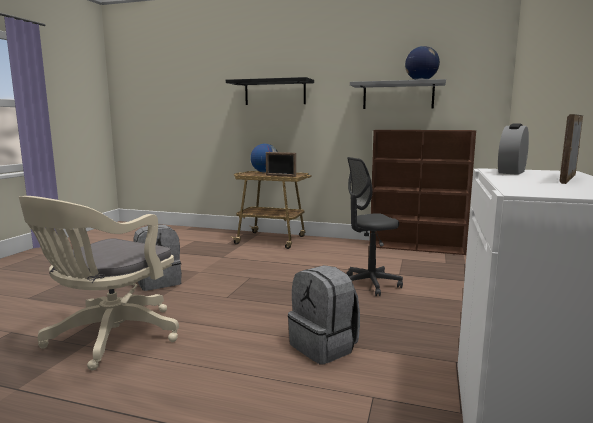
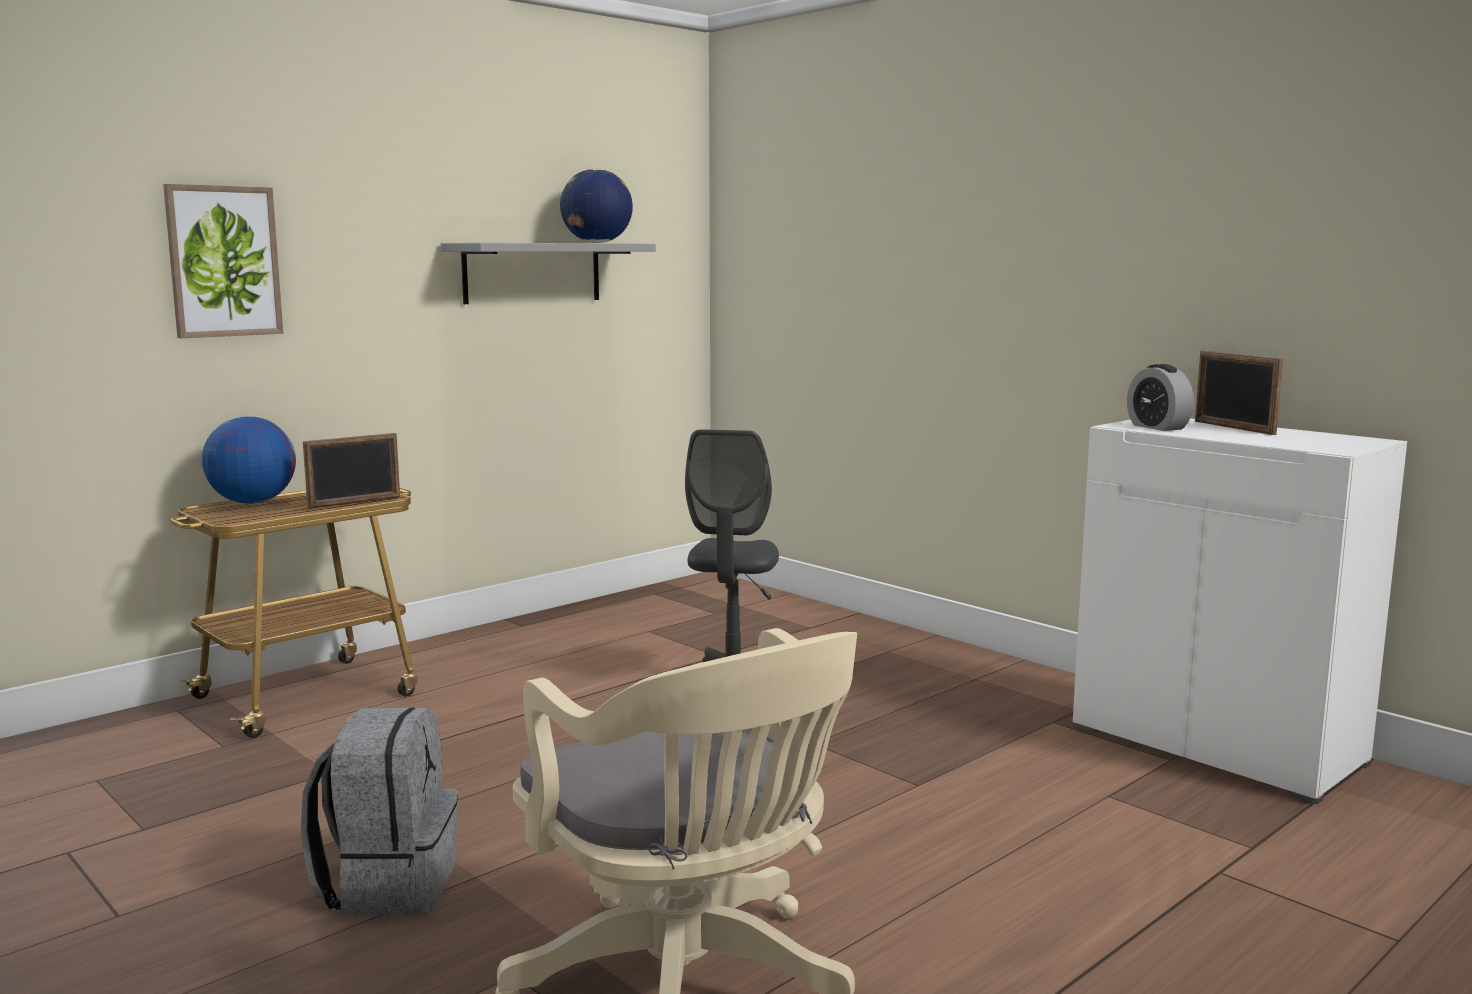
camera: 60 degrees left, 0 degrees up
black shelf [226,77,314,105] -> picture [163,184,283,338]
grey backpack [288,265,360,364] -> none
brown bookcase [369,130,476,255] -> none

